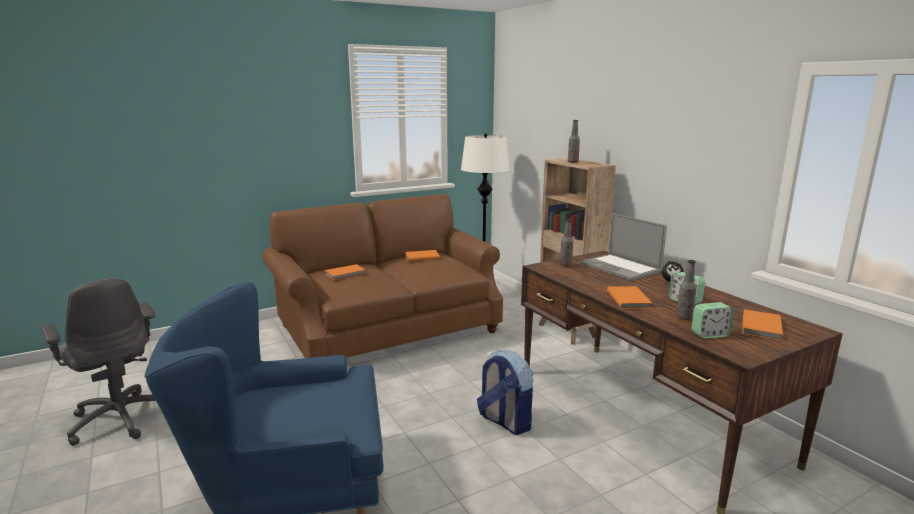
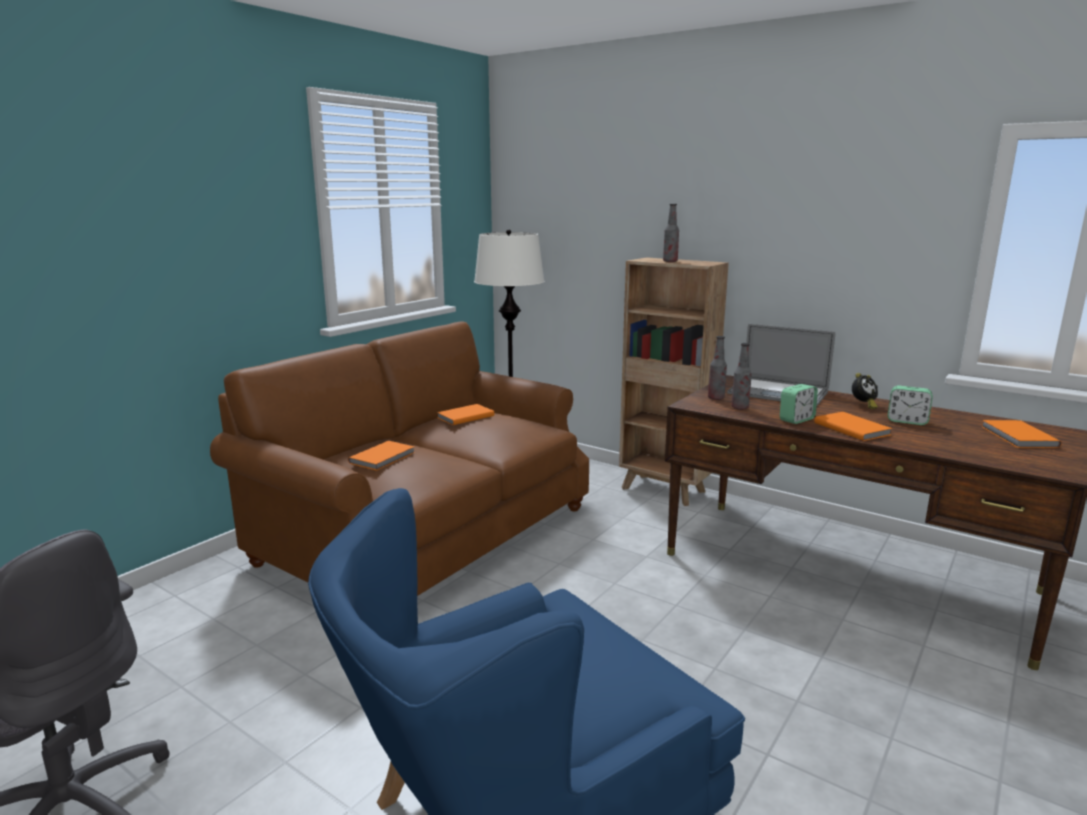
camera: 25 degrees left, 0 degrees up
backpack [477,350,533,435] -> none
bottle [676,260,697,320] -> bottle moved to [731,343,752,410]
alarm clock [692,302,734,339] -> alarm clock moved to [780,384,818,424]

